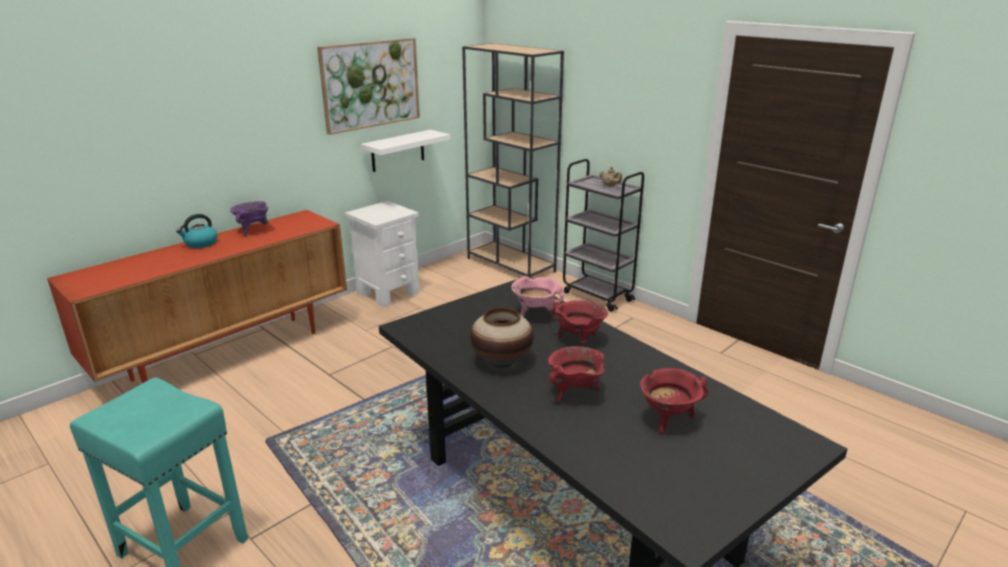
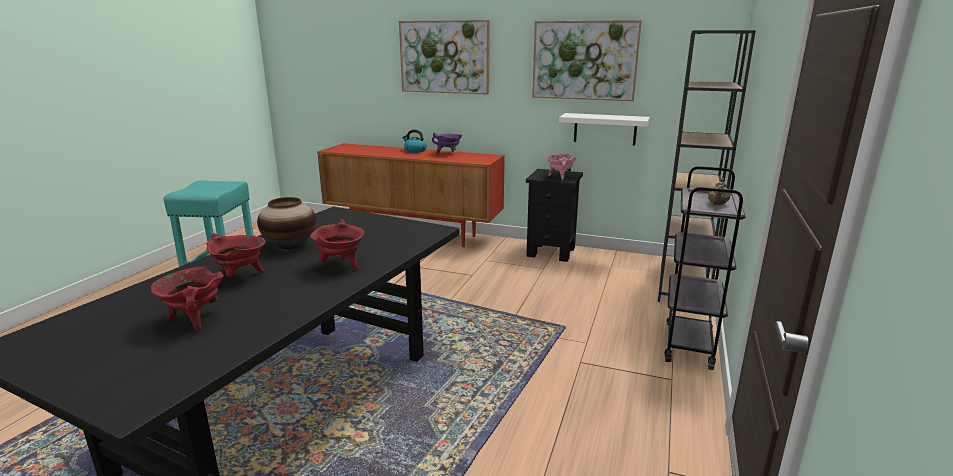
camera: 65 degrees right, 5 degrees down
white nightstand [345,201,420,308] -> black nightstand [526,169,583,262]
pink cooking pot [512,276,564,317] -> pink cooking pot moved to [546,154,576,181]
none -> picture [399,20,490,95]

